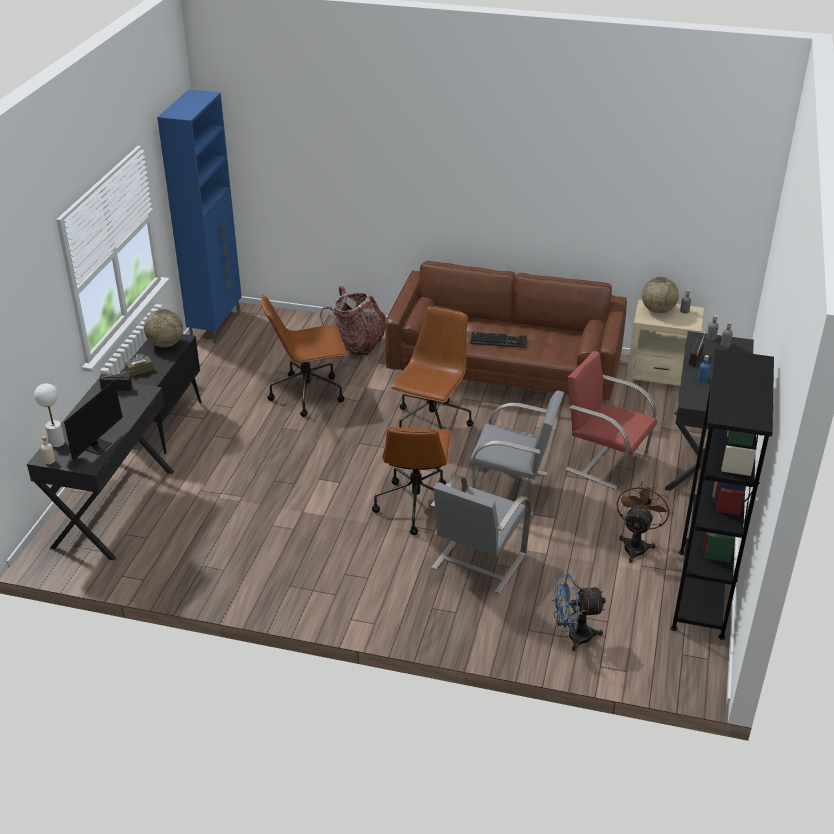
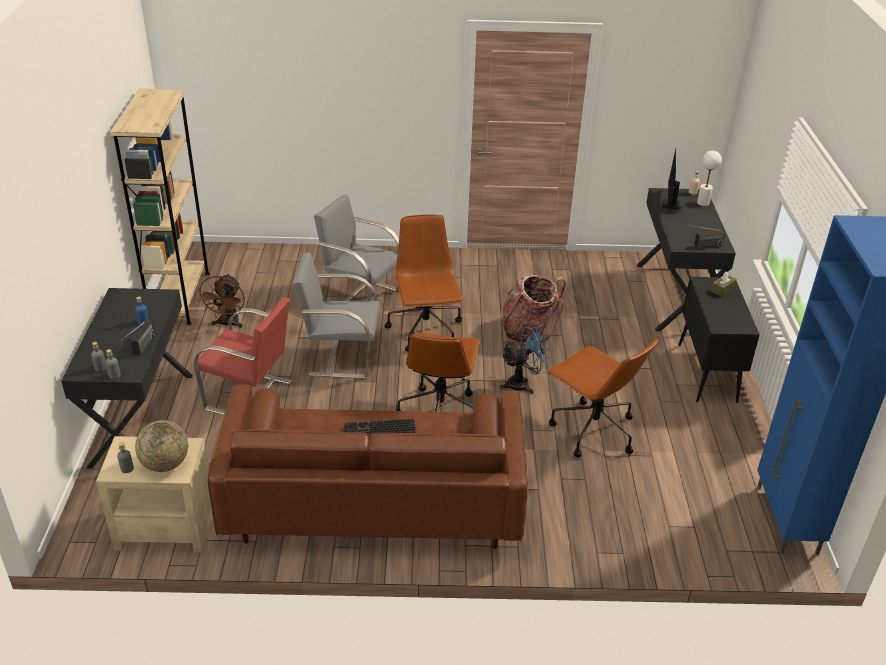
camera: 165 degrees right, 0 degrees up
globe [144,309,183,348] -> none
brown office chair [261,295,348,417] -> brown office chair turned 75 degrees clockwise [546,339,658,458]
backpack [320,286,386,356] -> backpack moved to [502,275,566,344]
grey chair [431,475,531,594] -> grey chair turned 75 degrees counterclockwise [314,195,399,302]
blue fan [552,574,606,651] -> blue fan moved to [500,326,551,394]
black bookcase [670,349,774,640] -> beige bookcase [110,89,210,325]

